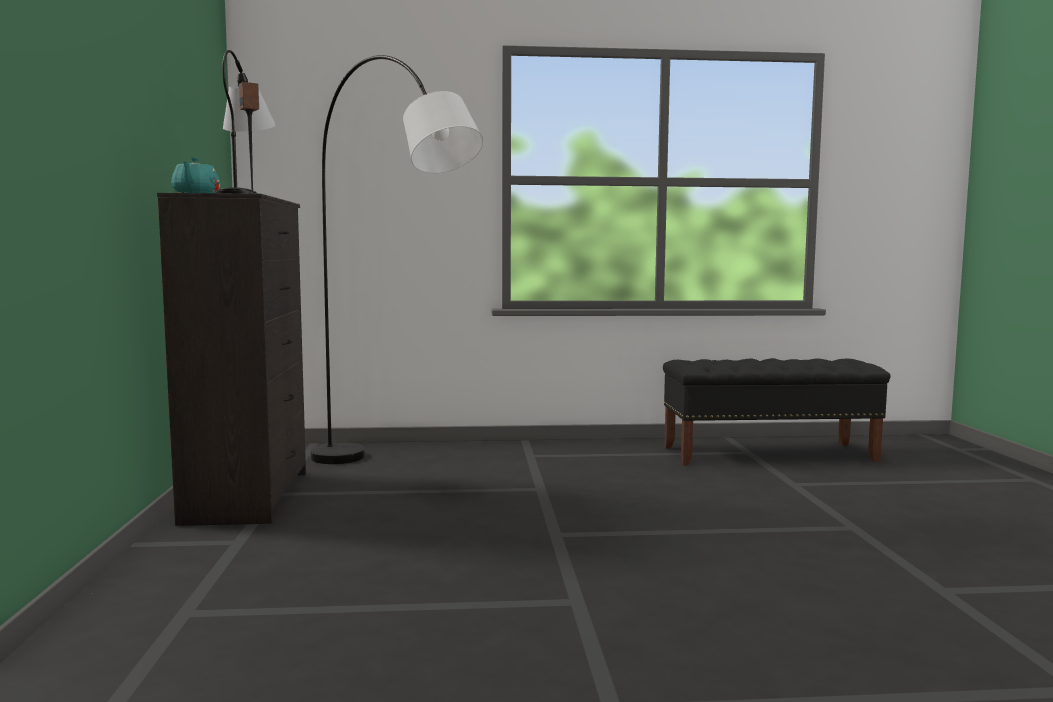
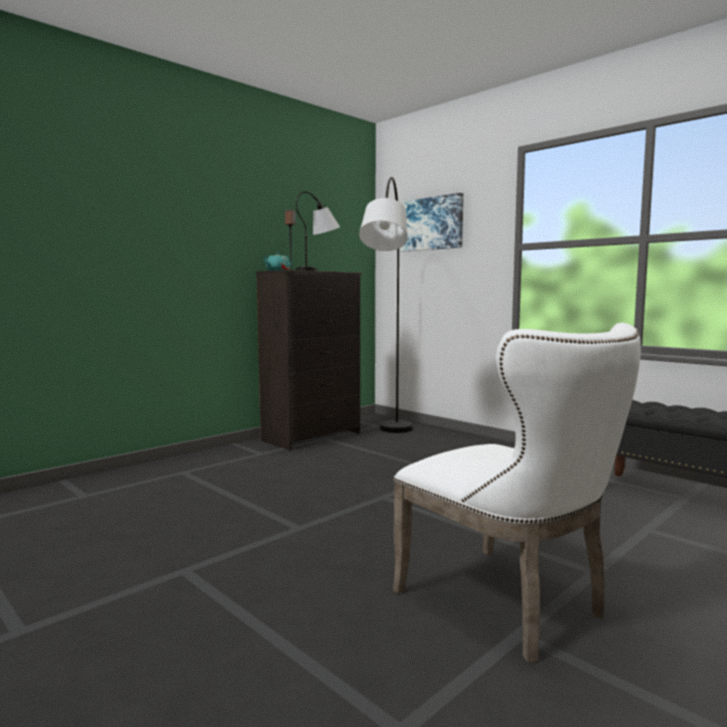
camera: 50 degrees right, 0 degrees up
none -> white chair [393,323,641,663]
none -> picture [400,193,463,252]

